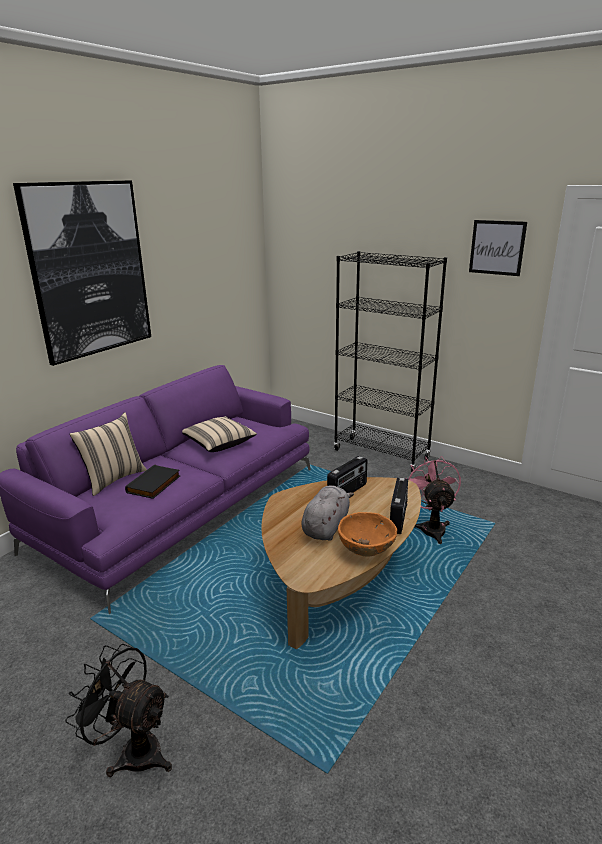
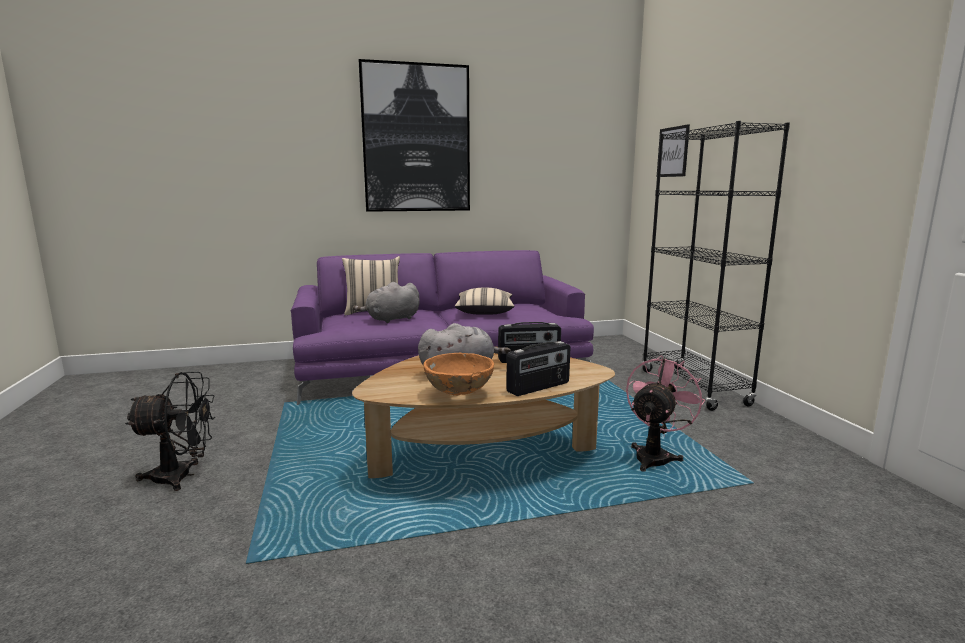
camera: 40 degrees right, 10 degrees down
black fan [65,644,172,777] -> black fan turned 105 degrees clockwise [125,372,215,491]
black book [125,465,181,499] -> grey plush toy [353,282,420,323]
picture [469,220,527,276] -> picture moved to [657,124,690,177]

